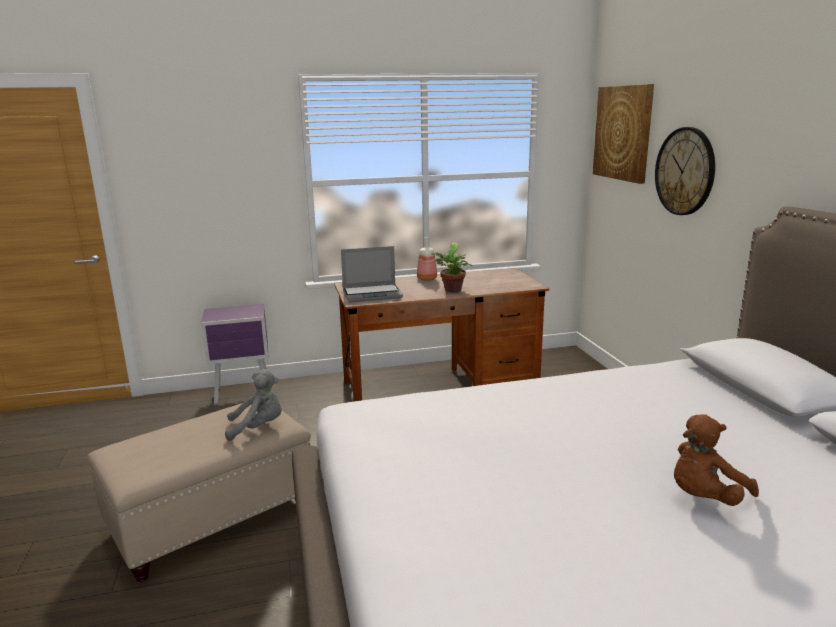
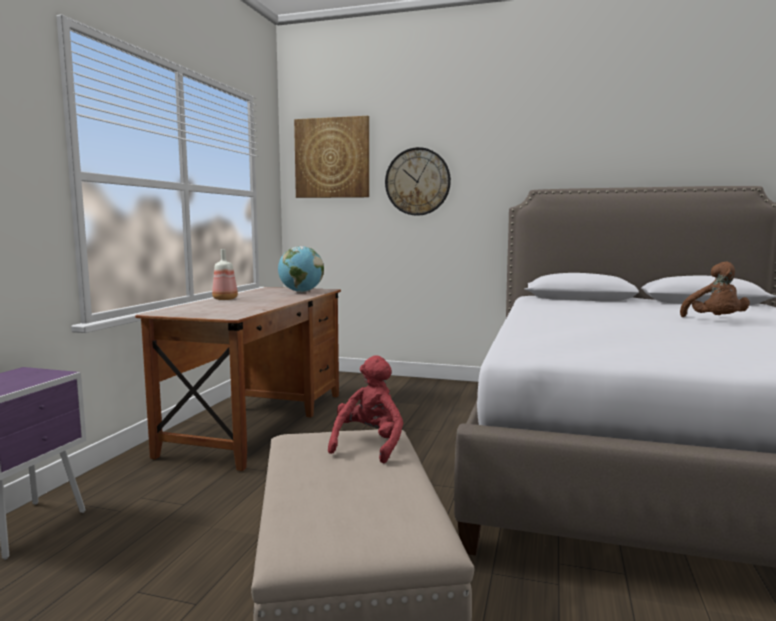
camera: 60 degrees left, 10 degrees down
grey plush toy [225,369,281,441] -> red plush toy [328,355,403,464]
laptop [341,246,403,303] -> none
potted plant [432,242,472,293] -> none
none -> globe [278,246,324,292]

